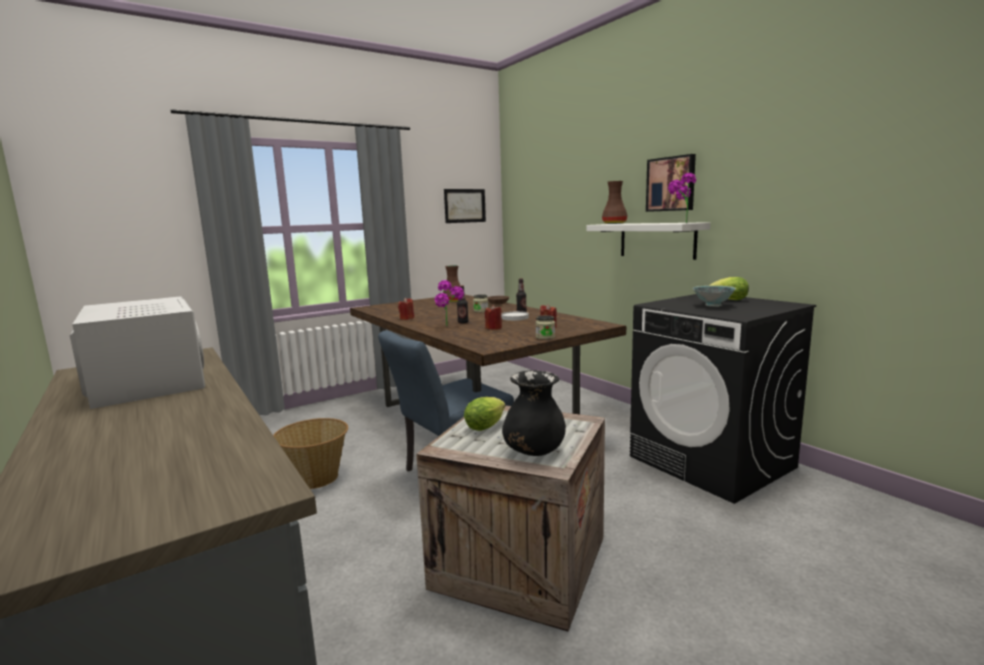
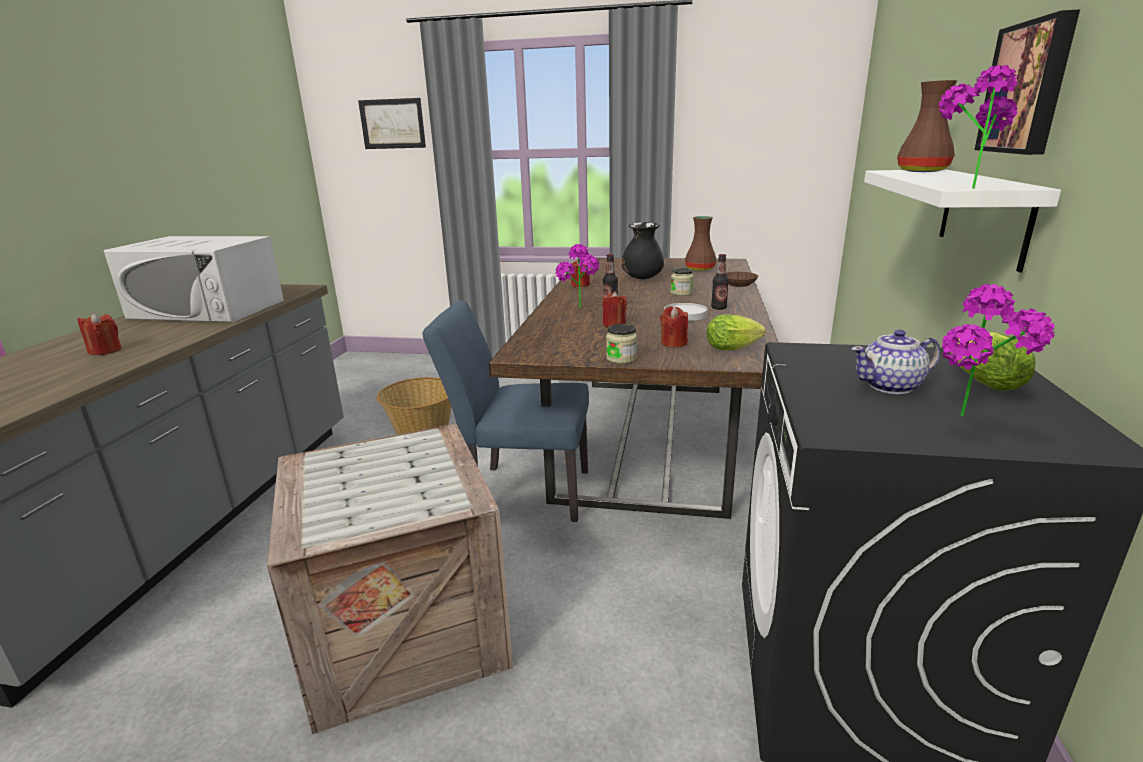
camera: 45 degrees right, 10 degrees up
white microwave [70,296,205,409] -> white microwave turned 90 degrees clockwise [104,236,284,322]
picture [444,189,486,223] -> picture moved to [358,98,426,149]
lettuce [464,397,505,431] -> lettuce moved to [707,314,765,350]
black vase [502,370,566,456] -> black vase moved to [622,222,664,279]
bowl [693,286,736,307] -> teapot [851,329,940,394]
none -> red candle [77,312,122,355]
none -> potted plant [942,284,1055,416]

